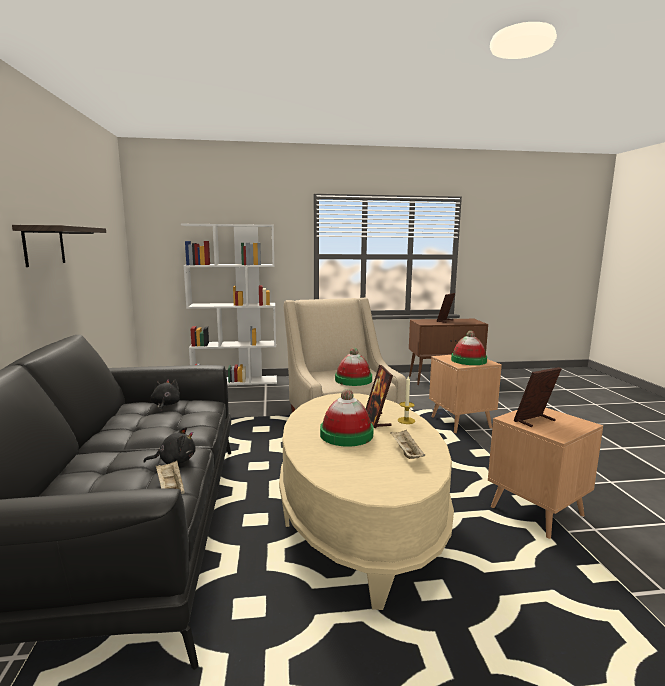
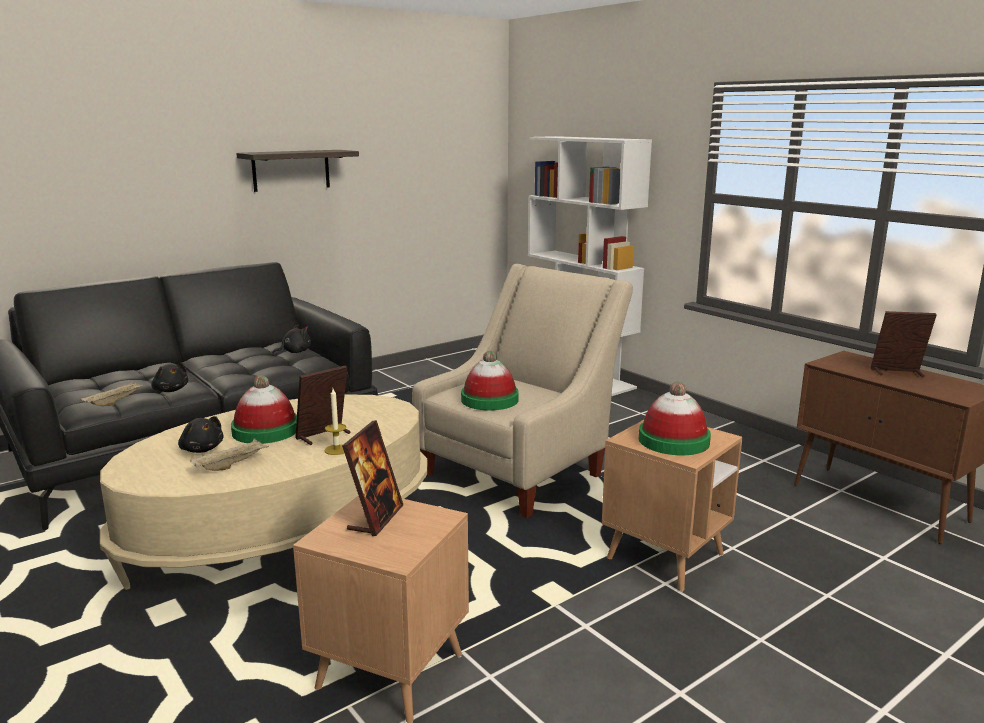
camera: 60 degrees right, 5 degrees up
picture frame [514,367,561,427] -> picture frame turned 75 degrees clockwise [342,420,403,536]
none -> black plush toy [178,416,223,453]

